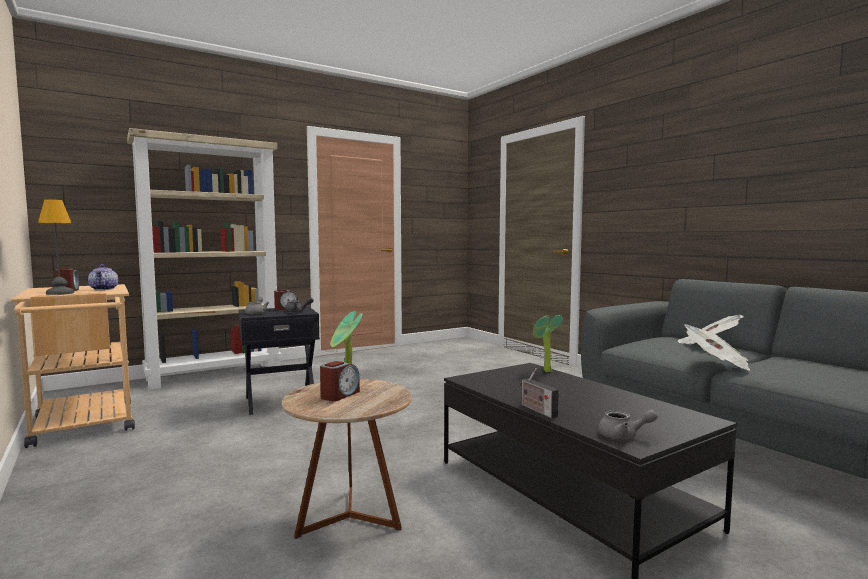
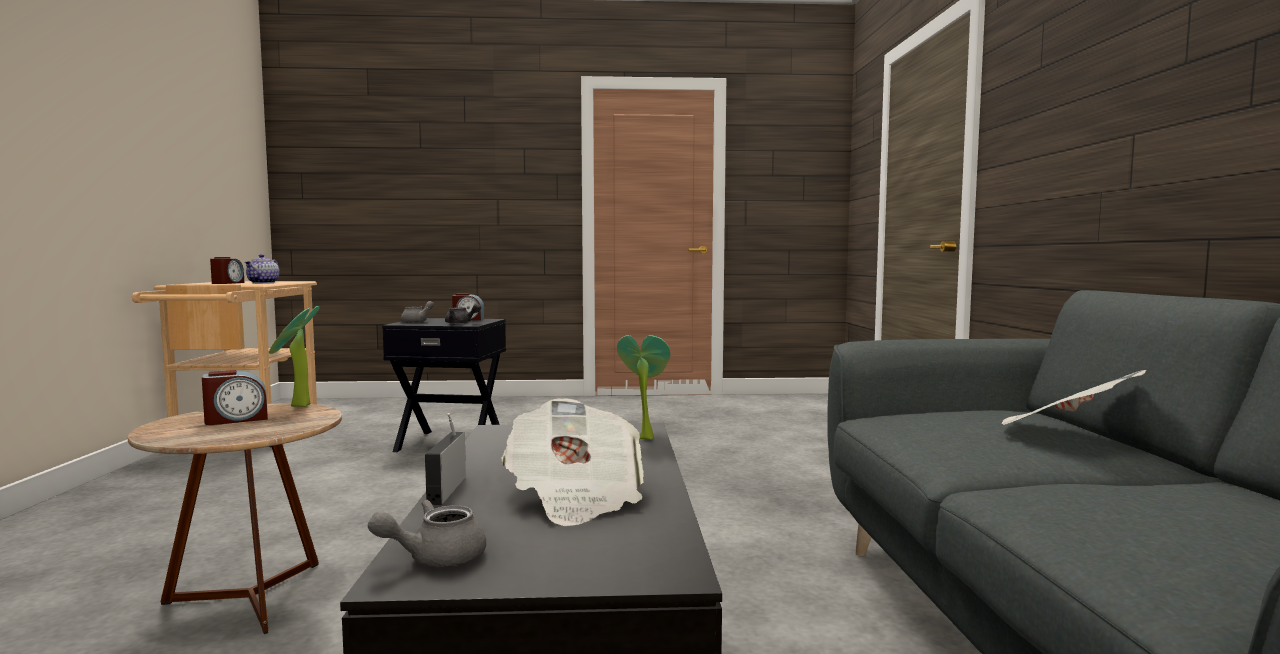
camera: 30 degrees right, 0 degrees up
table lamp [38,199,74,295] -> none
beige bookcase [127,128,282,390] -> none
grey teapot [598,410,658,440] -> grey teapot turned 105 degrees clockwise [368,500,486,567]
newspaper [684,324,750,371] -> newspaper moved to [502,398,644,526]

